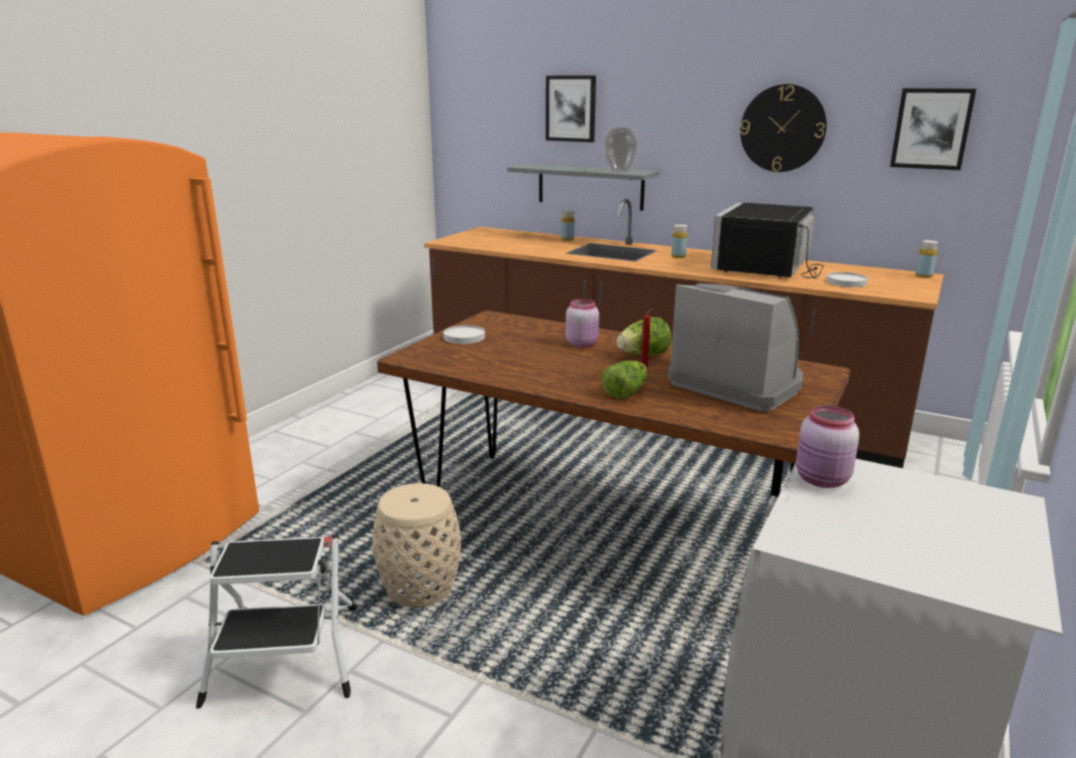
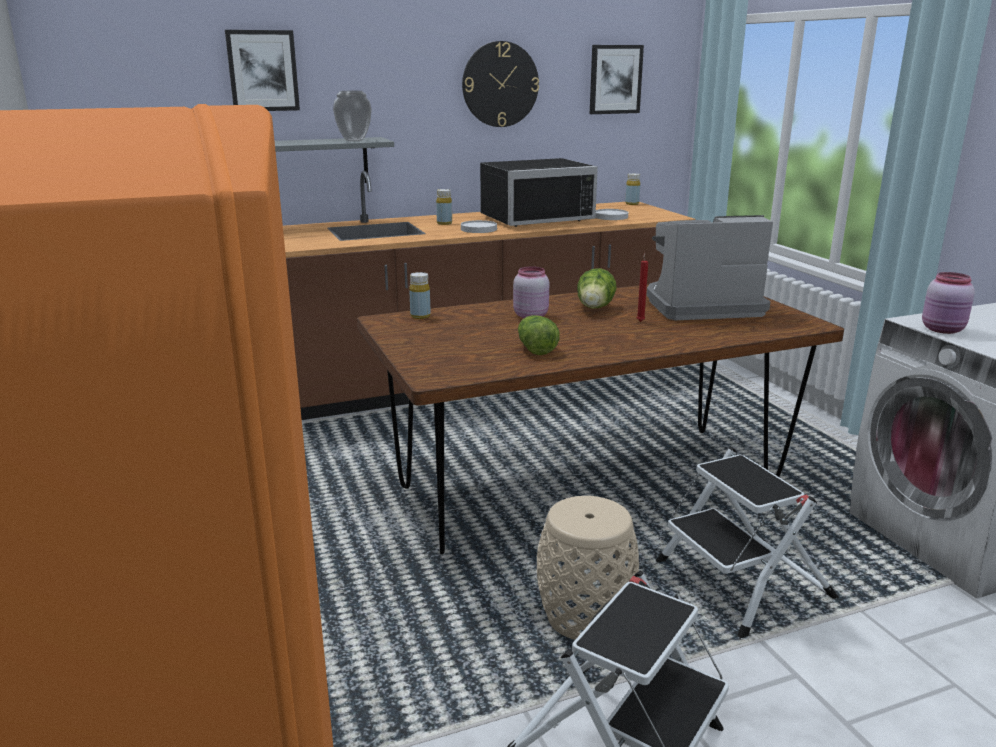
camera: 50 degrees left, 0 degrees up
white plate [443,325,485,344] -> white plate moved to [461,220,497,233]
yellow bottle [561,210,575,241] -> yellow bottle moved to [409,272,431,319]
lettuce [602,361,647,399] -> lettuce moved to [518,315,560,355]
black microwave [711,202,824,279] -> black microwave turned 90 degrees counterclockwise [480,158,598,227]
none -> step ladder [656,447,839,638]

